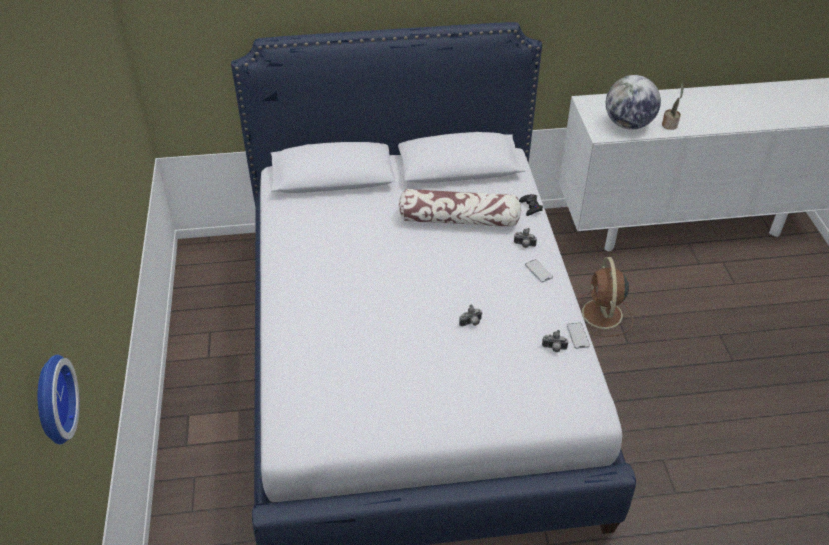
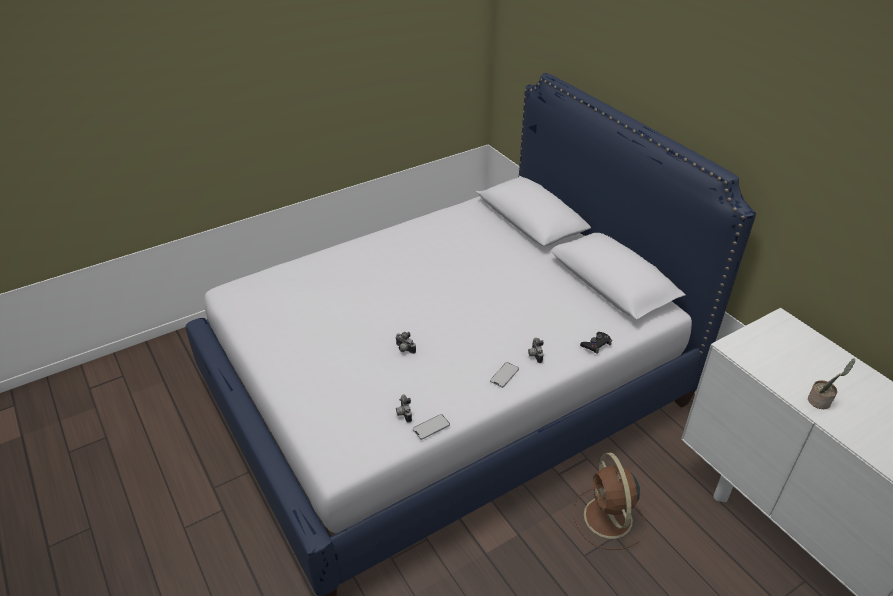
camera: 65 degrees right, 5 degrees down
wall clock [38,354,80,444] -> none
pillow [399,189,521,227] -> none
brown fan [577,257,633,337] -> brown fan turned 75 degrees counterclockwise [574,453,647,550]
globe [606,75,661,130] -> none

